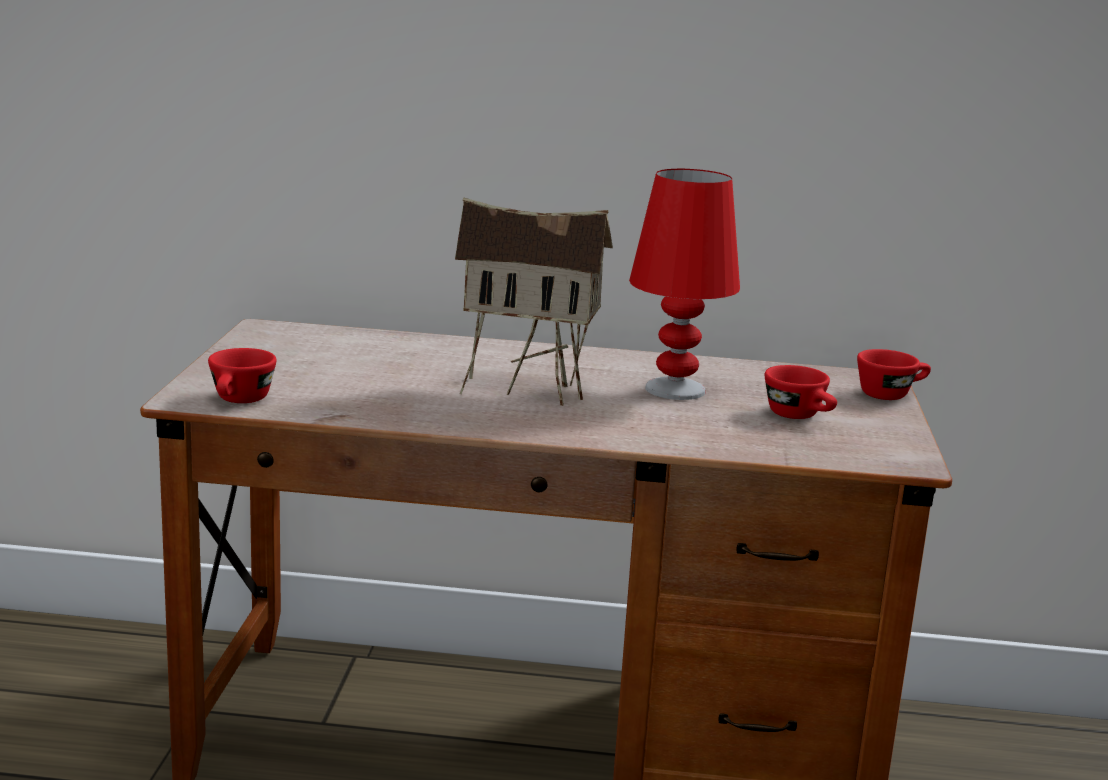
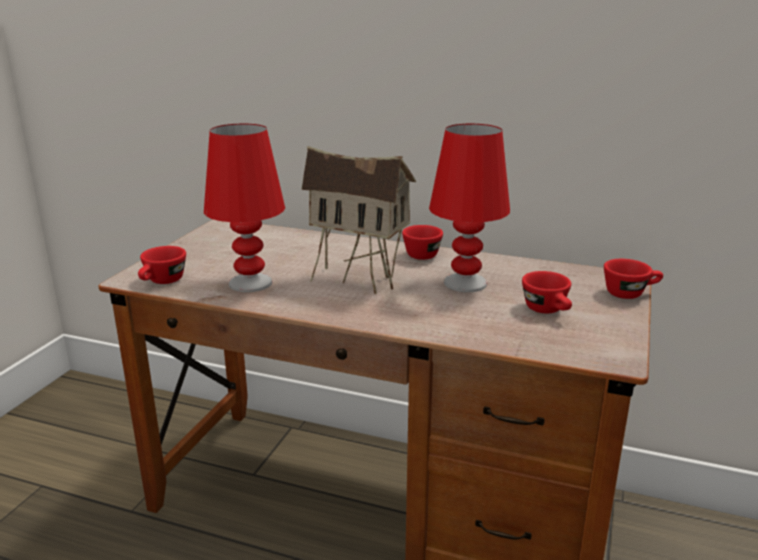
camera: 15 degrees right, 5 degrees up
none -> red table lamp [204,124,285,292]
none -> red cup [402,225,443,260]

